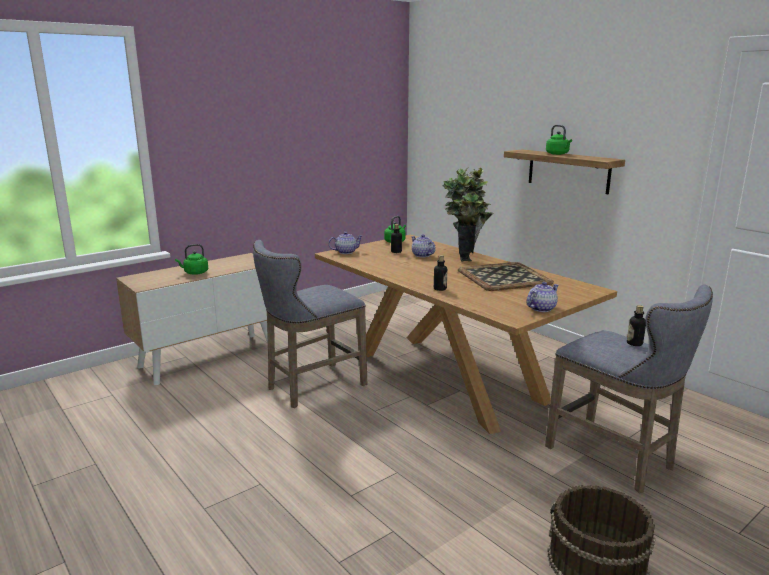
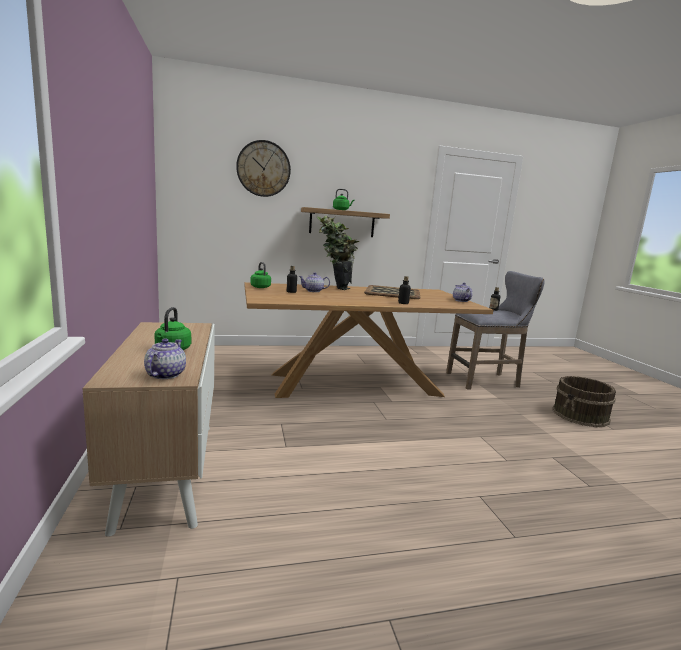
camera: 65 degrees left, 5 degrees down
grey stool [253,240,367,408] -> none
teapot [328,232,363,254] -> teapot moved to [144,338,186,379]
none -> wall clock [236,140,291,197]

